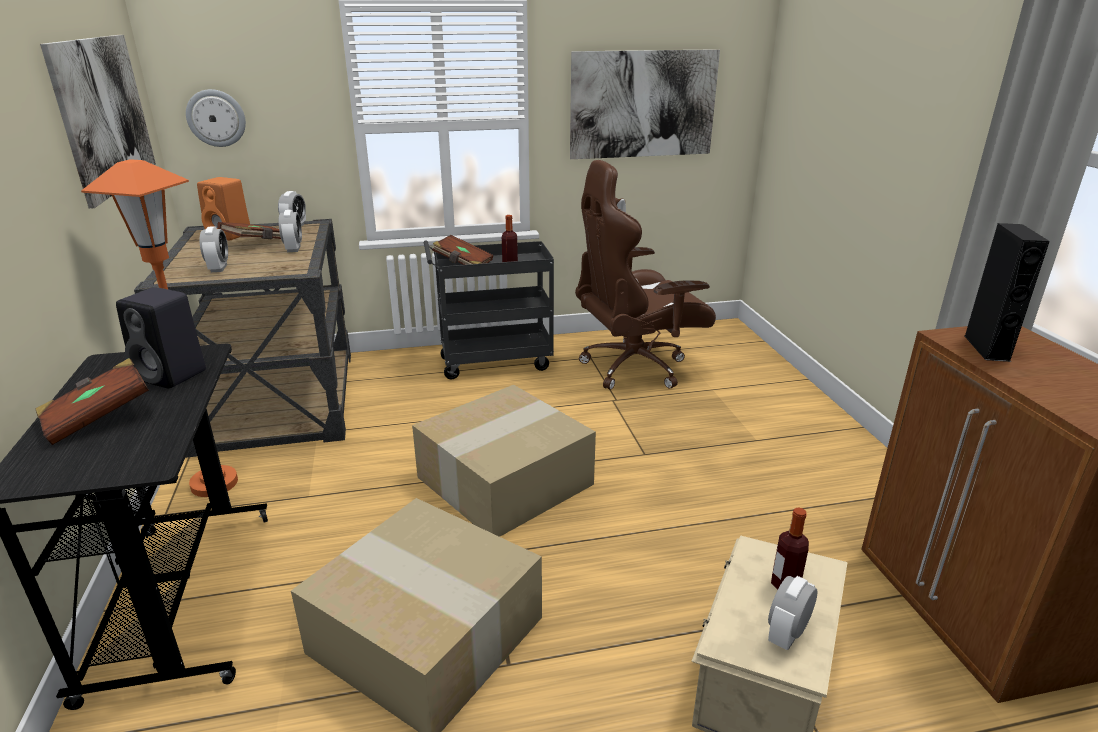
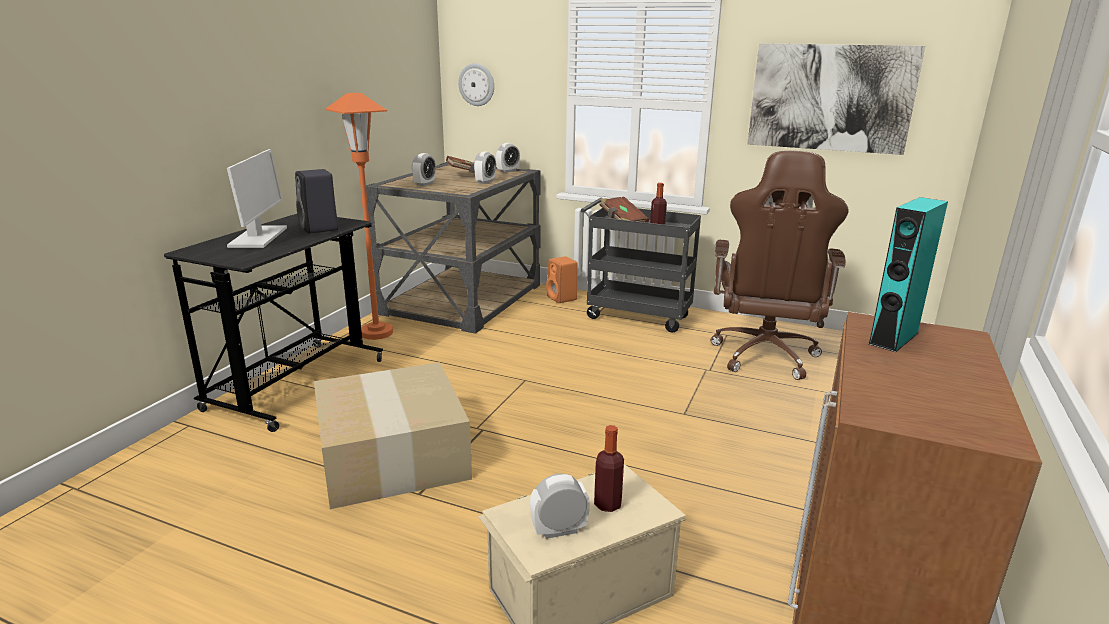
camera: 35 degrees right, 5 degrees down
brown book [36,358,149,445] -> monitor [227,149,287,248]
picture [40,35,156,209] -> none
orange speaker [197,177,250,240] -> orange speaker moved to [546,256,577,303]
cardboard box [412,385,596,537] -> none
brown office chair [575,160,716,390] -> brown office chair turned 90 degrees counterclockwise [711,151,849,380]
black speaker [965,223,1050,362] -> turquoise speaker [869,197,948,352]

